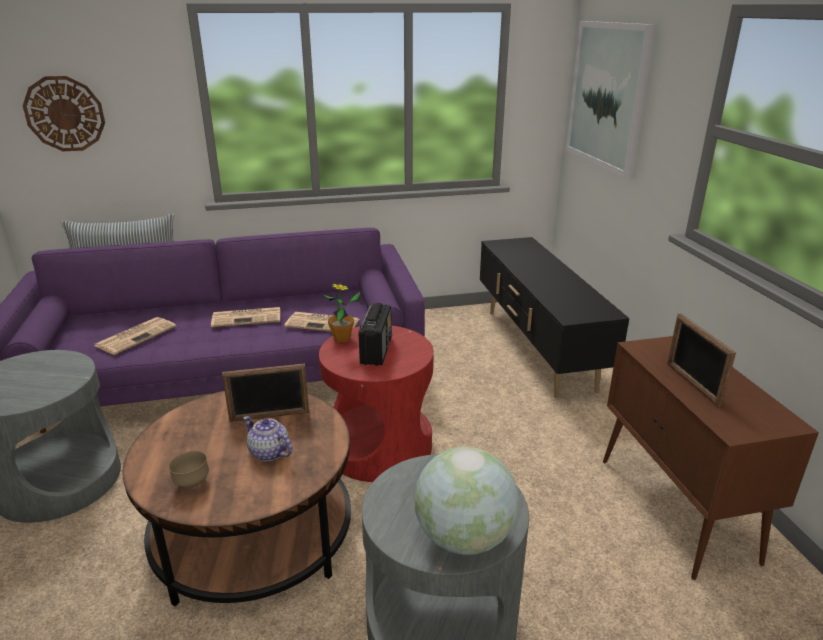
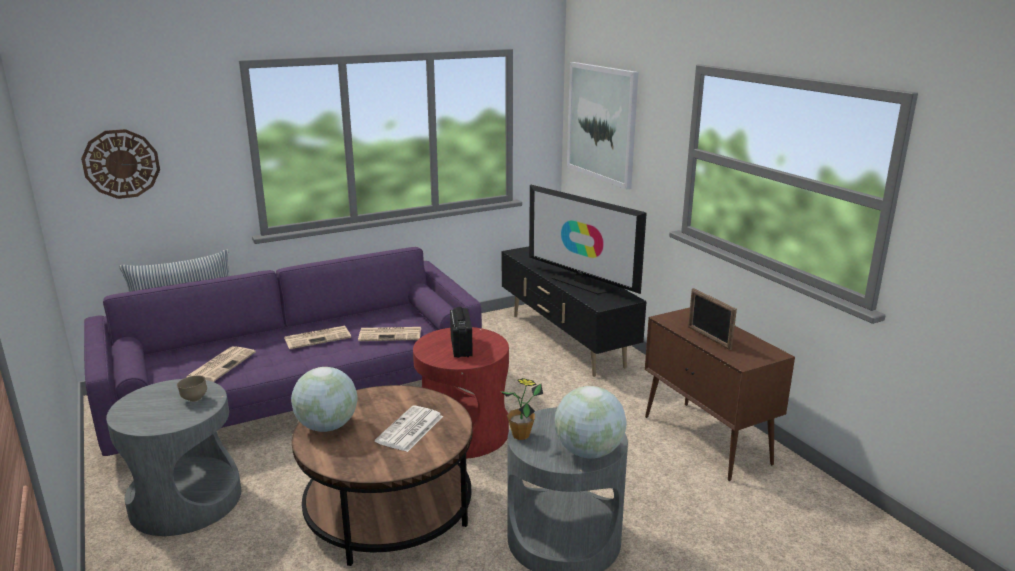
camera: 15 degrees left, 5 degrees down
brown bowl [168,451,209,488] -> brown bowl moved to [177,375,207,402]
picture frame [222,363,309,422] -> none
teapot [243,416,293,461] -> newspaper [375,405,443,452]
potted plant [322,284,360,343] -> potted plant moved to [500,378,543,440]
none -> globe [291,367,357,432]
none -> television [529,185,647,294]

